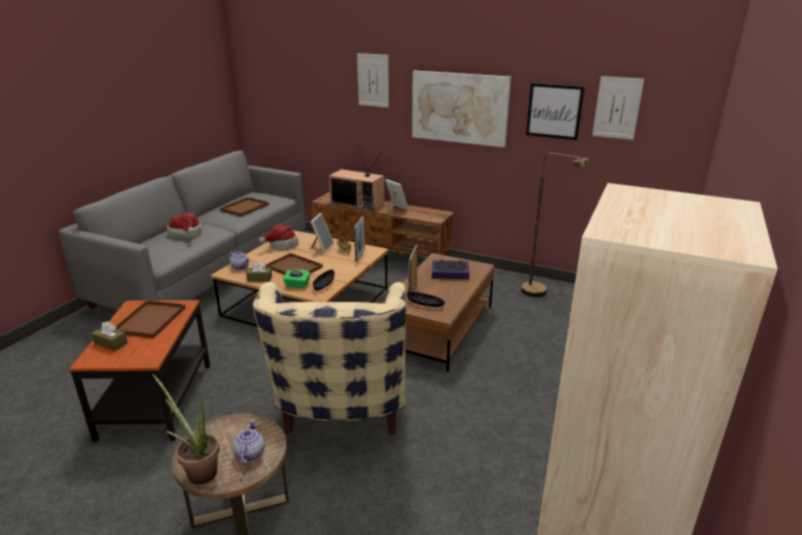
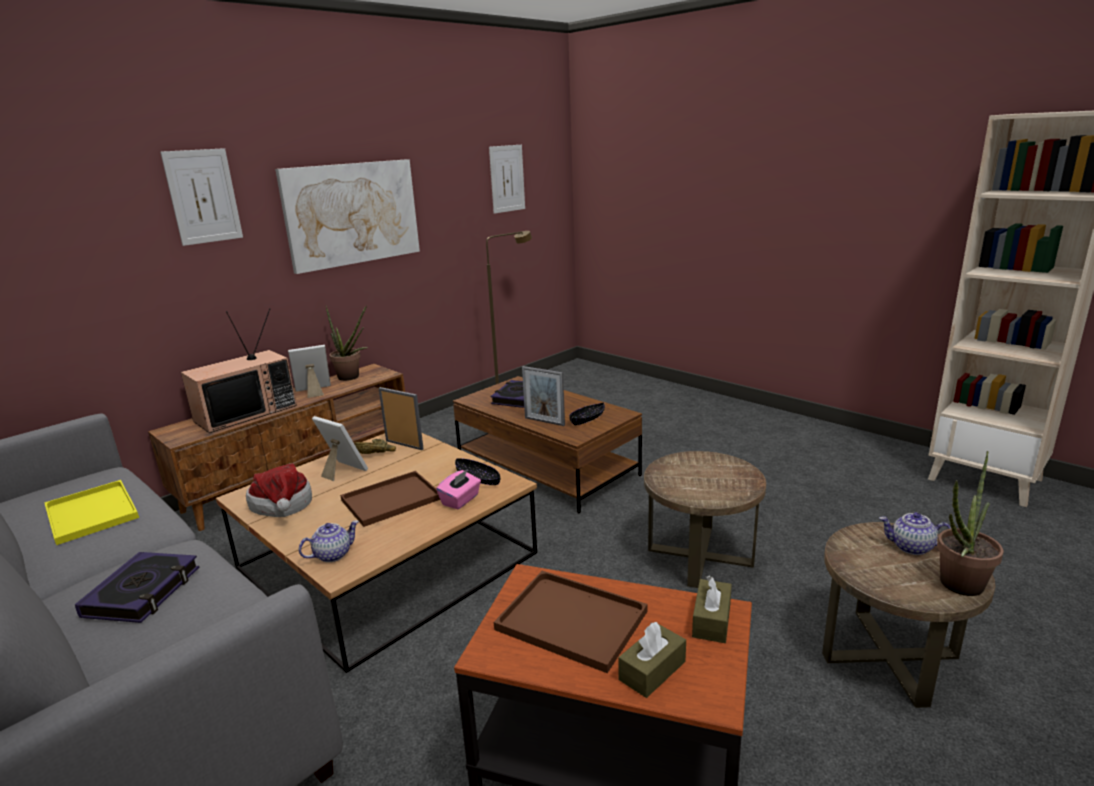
camera: 70 degrees left, 5 degrees down
hat [167,212,202,239] -> book [75,552,199,623]
brown tray [220,197,269,216] -> yellow tray [44,480,139,545]
brown tissue box [246,261,272,282] -> brown tissue box moved to [692,575,732,643]
beige armchair [253,282,406,435] -> brown side table [644,451,766,588]
green tissue box [283,269,310,288] -> pink tissue box [436,470,481,509]
picture [526,83,585,140] -> none
none -> potted plant [326,305,368,381]

